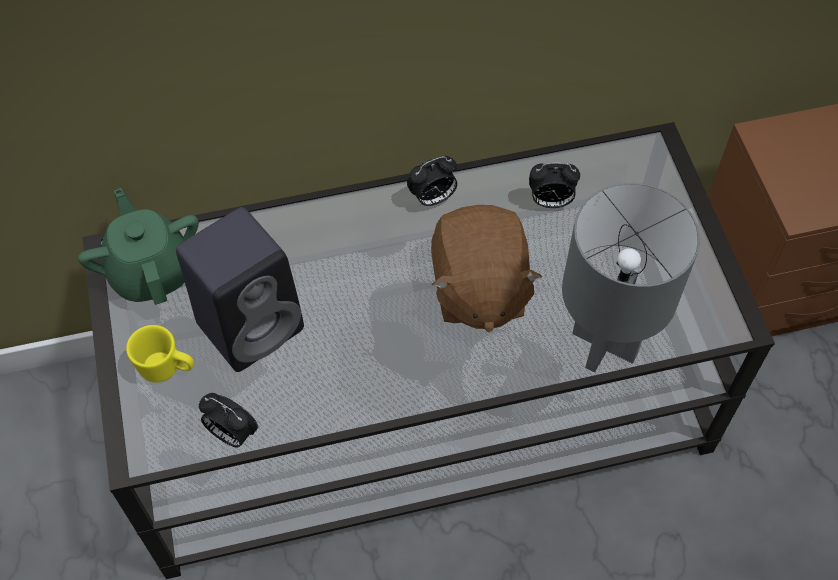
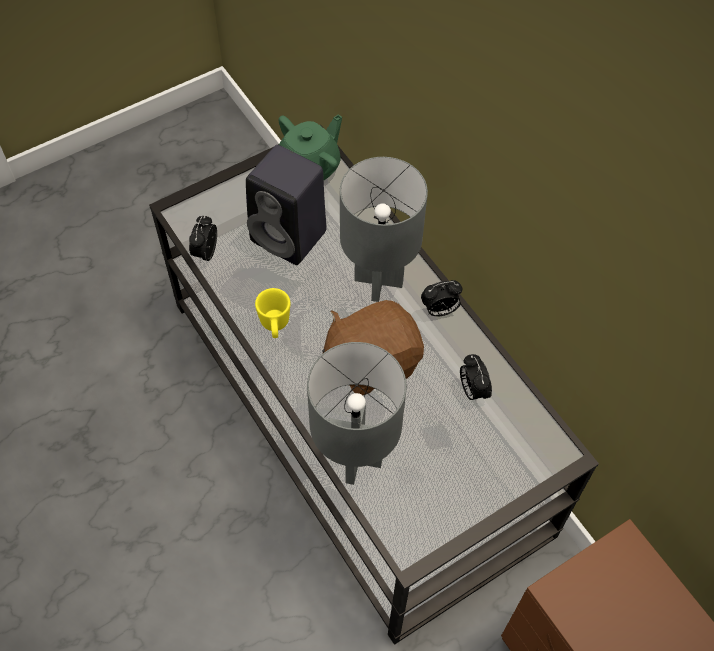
camera: 70 degrees right, 0 degrees up
yellow mug [126,325,194,383] -> yellow mug moved to [255,288,290,338]
alarm clock [407,156,457,206] -> alarm clock turned 60 degrees counterclockwise [421,280,463,317]
none -> grey table lamp [340,157,428,302]

